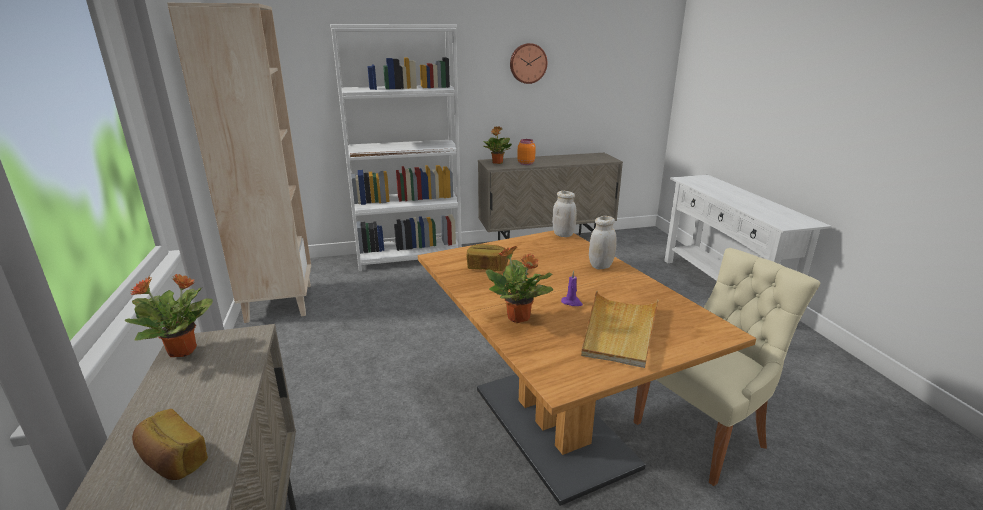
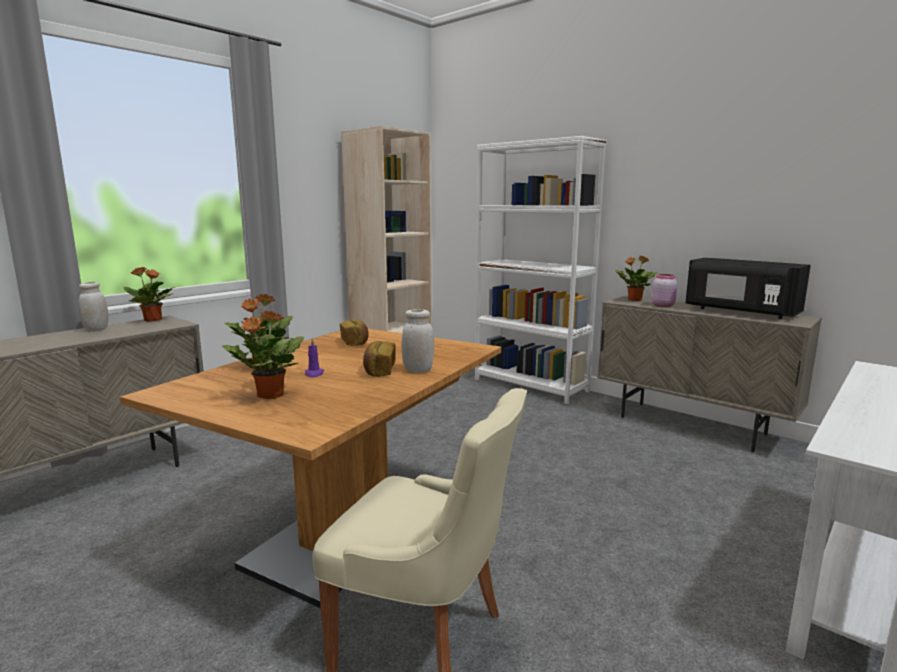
camera: 55 degrees right, 10 degrees down
bread [132,409,208,480] -> bread moved to [363,341,395,377]
wall clock [510,43,547,84] -> none
orange jar [517,139,536,165] -> pink jar [651,274,677,307]
white jar [552,191,577,237] -> white jar moved to [78,282,108,332]
beige tray [581,290,658,368] -> potted plant [222,310,304,399]
none -> black microwave [685,258,811,319]

